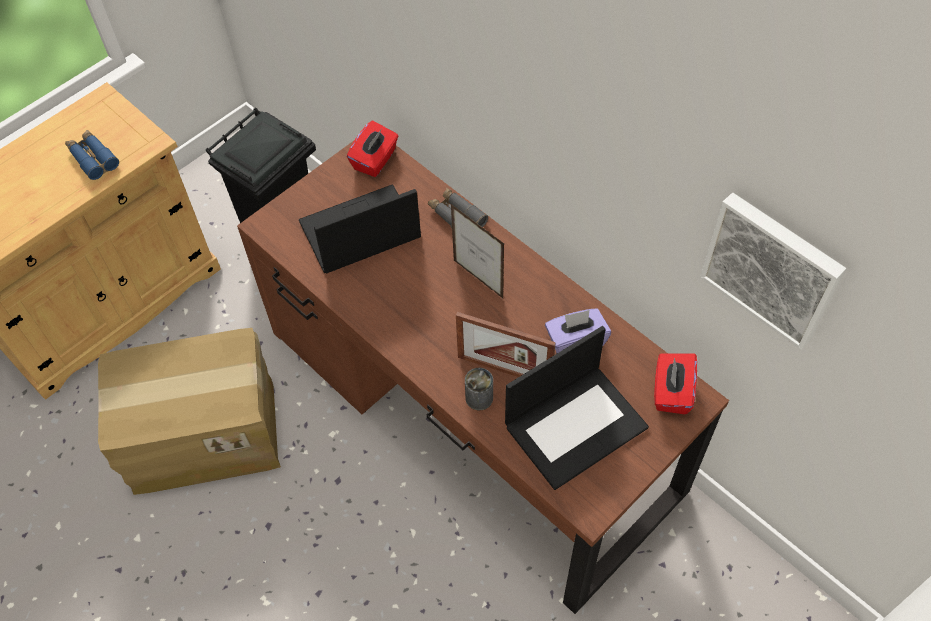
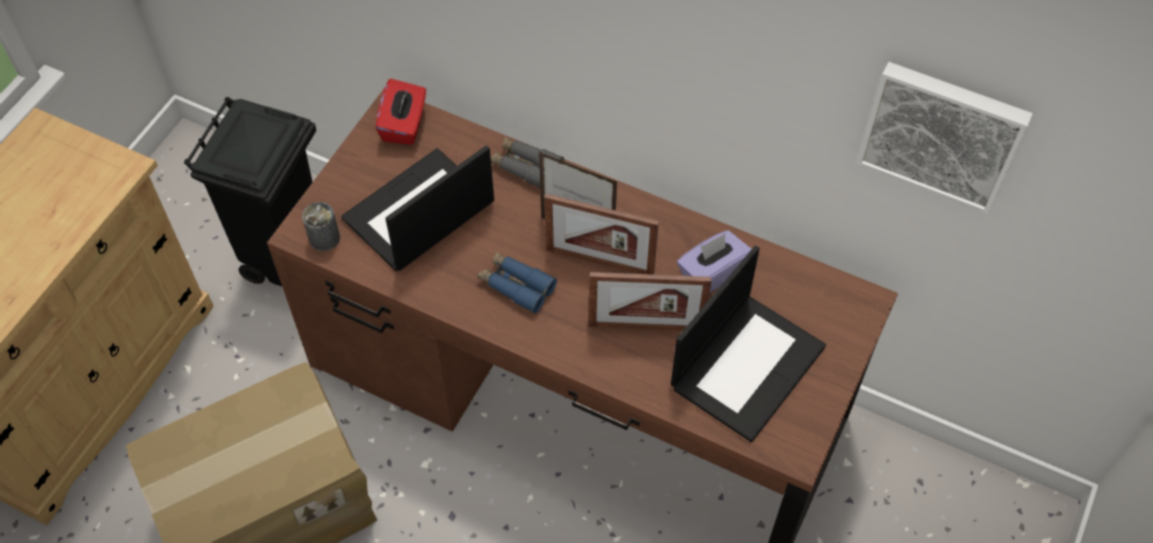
camera: 20 degrees left, 0 degrees up
blue binoculars [65,130,119,180] -> blue binoculars moved to [477,251,557,313]
can [465,368,493,410] -> can moved to [302,202,340,251]
red tissue box [654,353,697,414] -> none
none -> picture frame [544,194,659,275]

